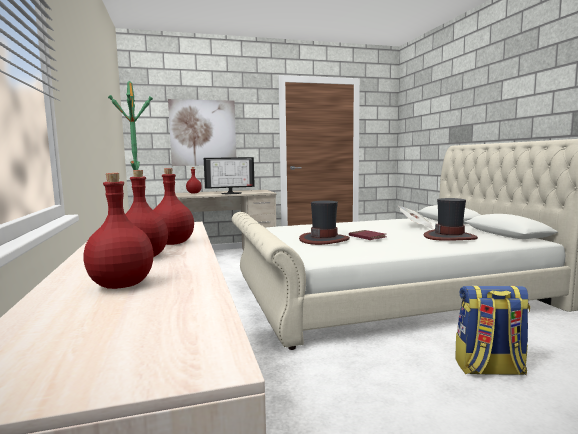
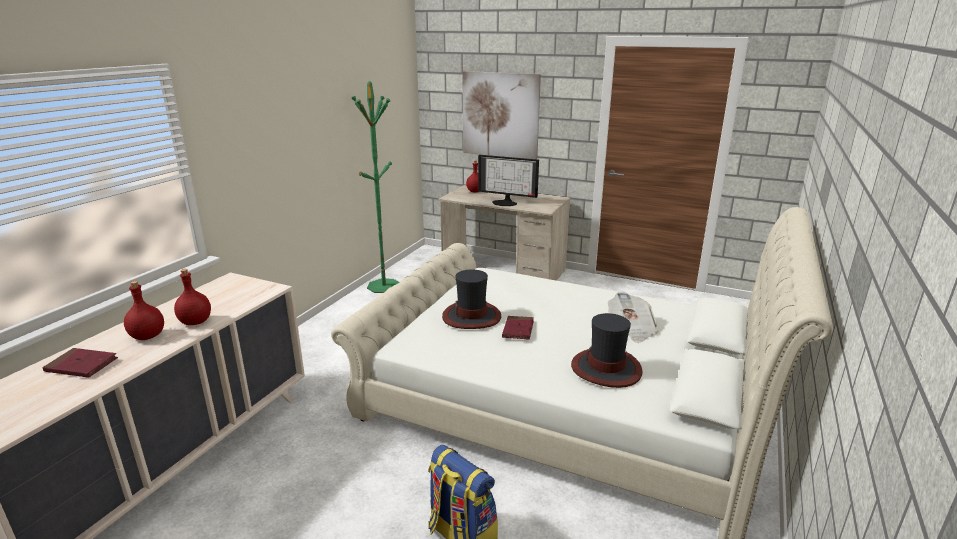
camera: 40 degrees right, 15 degrees up
red bottle [83,173,153,289] -> red book [42,348,118,378]

